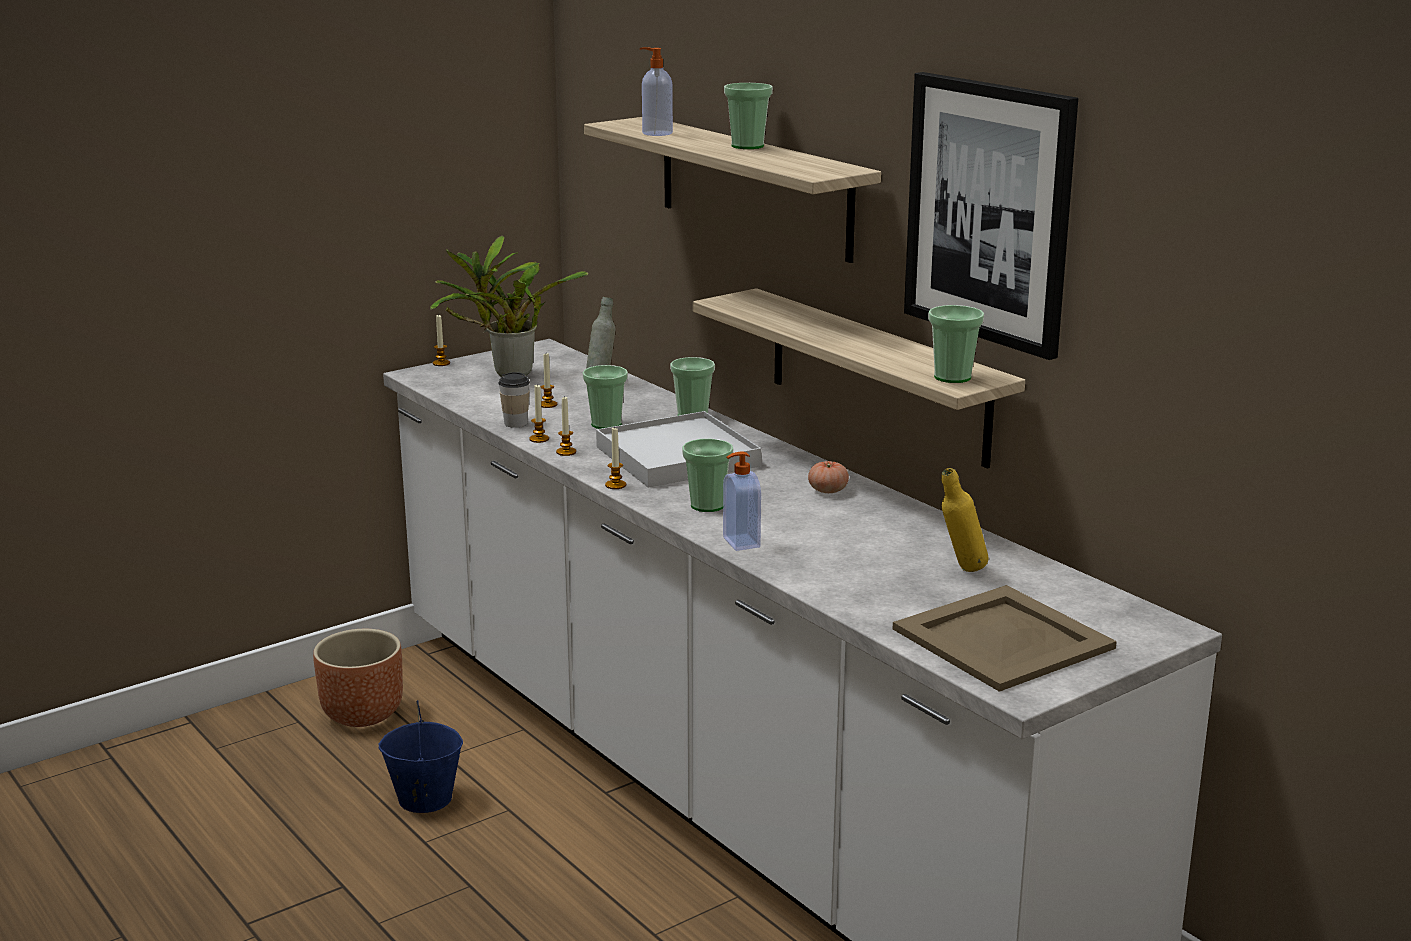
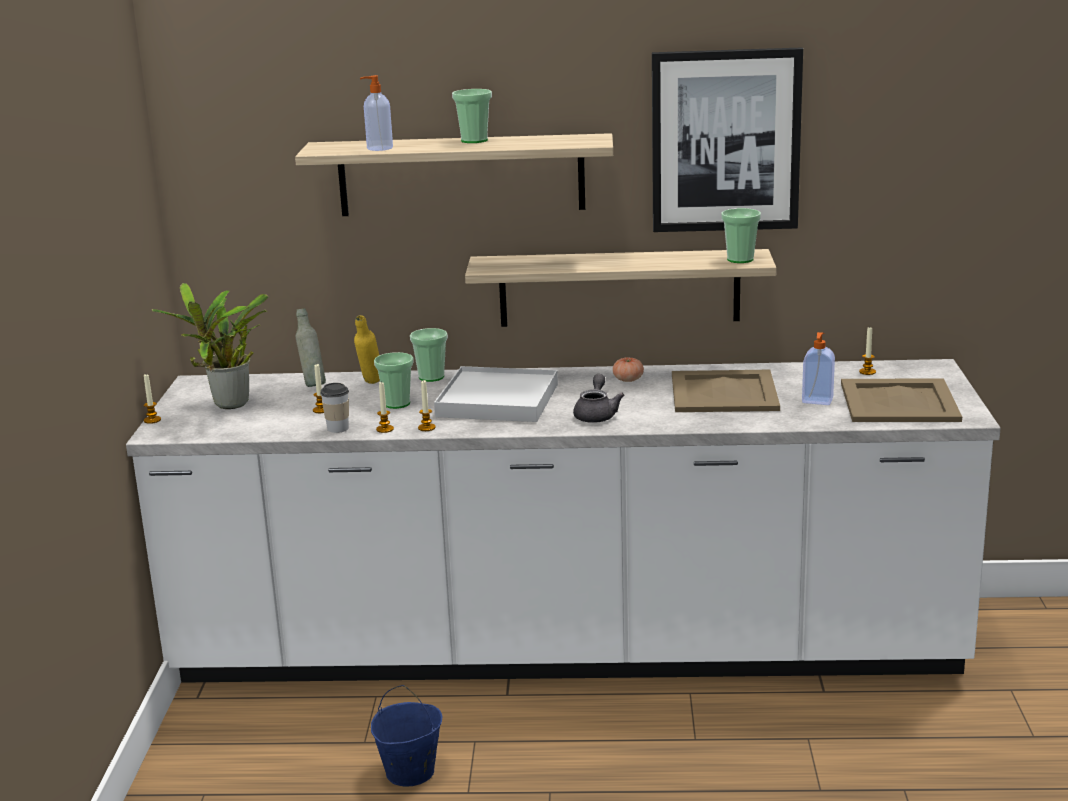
camera: 50 degrees left, 0 degrees up
brown planter [313,629,403,727] -> none
candle [605,428,626,489] -> candle moved to [859,327,876,375]
cup [682,438,733,512] -> grey teapot [573,374,624,423]
soap dispenser [723,452,761,551] -> soap dispenser moved to [802,332,835,405]
yellow bottle [941,468,988,572] -> yellow bottle moved to [354,315,380,384]
none -> beige tray [672,370,780,412]

